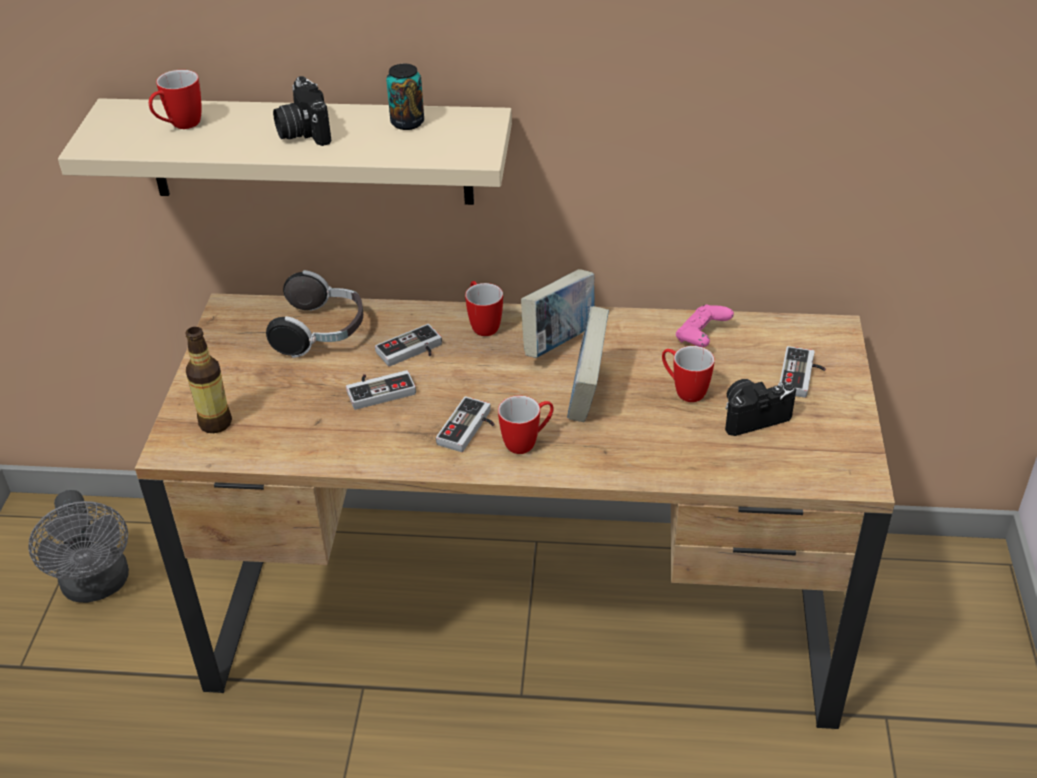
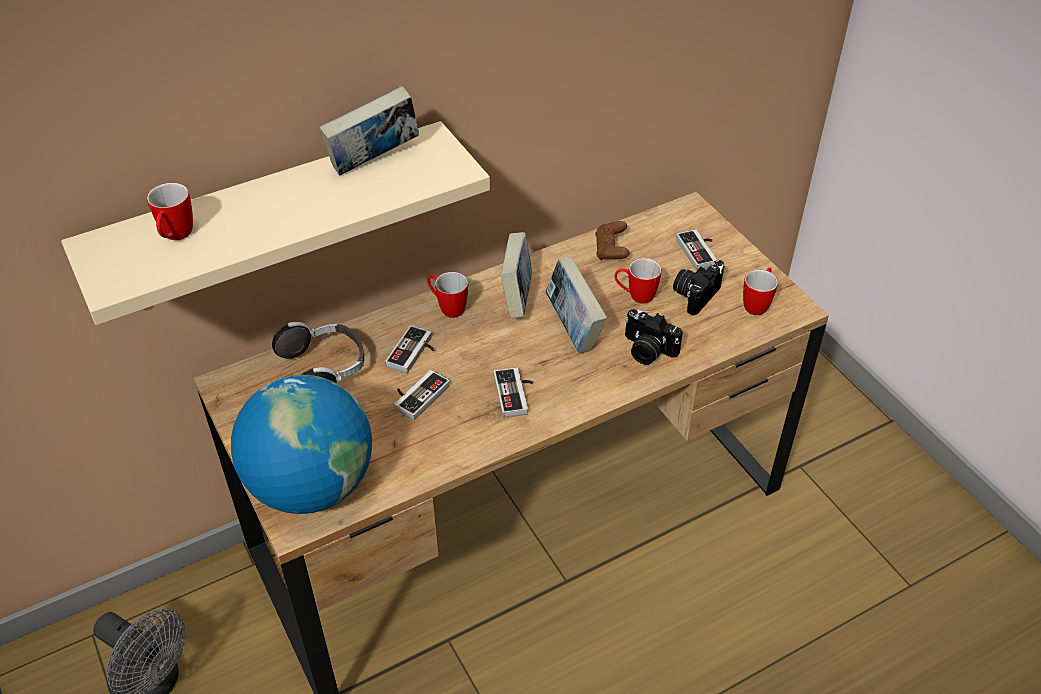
camera: 35 degrees left, 5 degrees up
bottle [186,327,232,433] -> globe [231,375,372,514]
camera [273,76,331,146] -> camera moved to [625,309,683,365]
can [386,64,424,130] -> book [319,86,419,176]
mug [498,395,554,454] -> mug moved to [743,267,778,315]
pink game controller [676,305,734,347] -> brown game controller [595,221,629,261]

